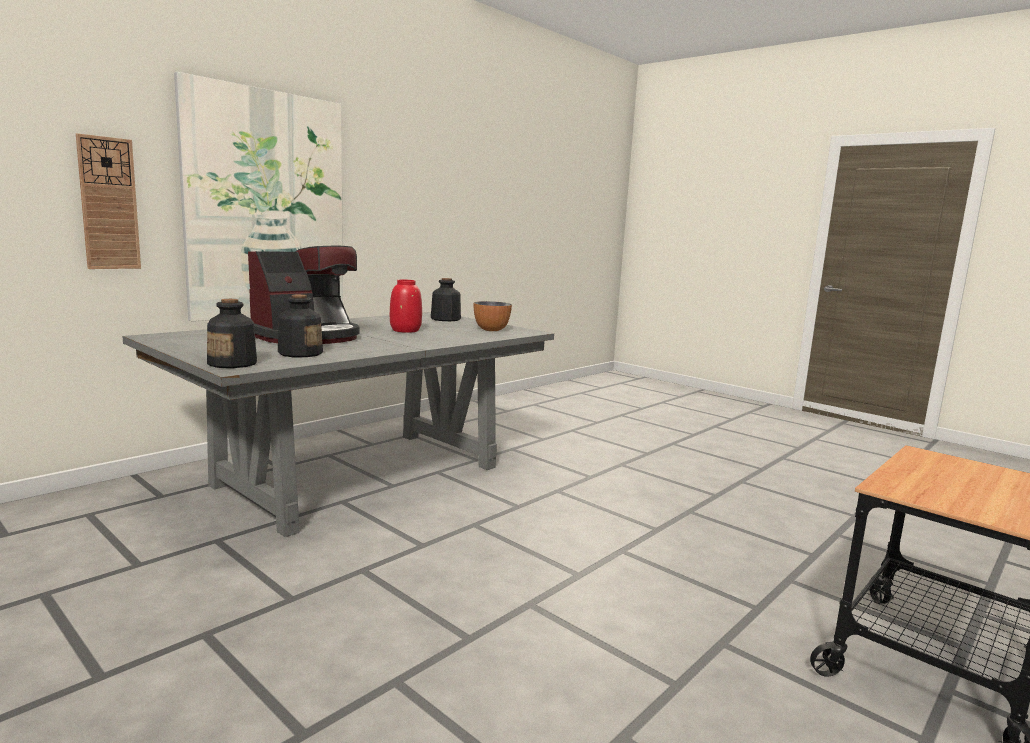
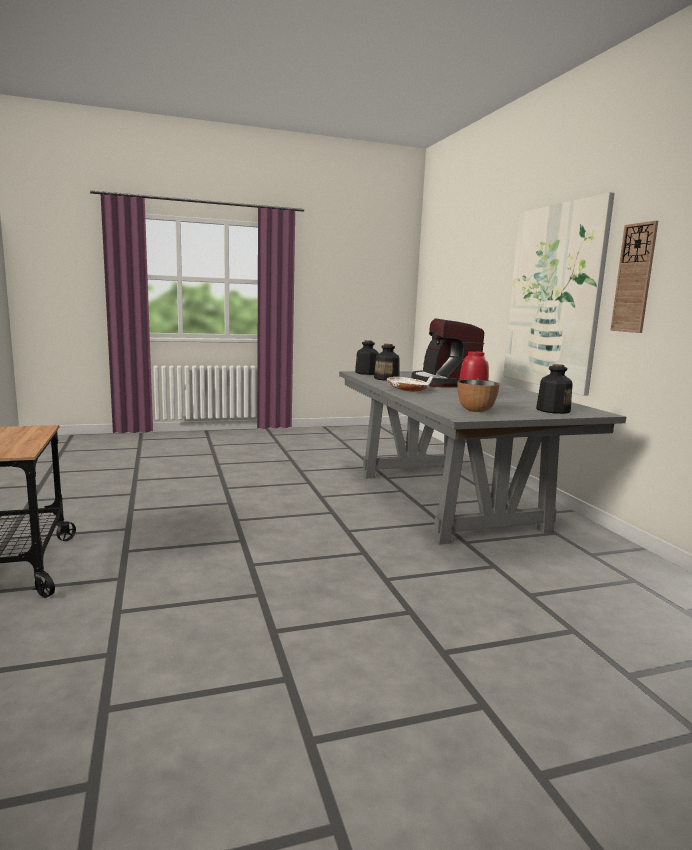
camera: 120 degrees right, 0 degrees up
wall clock [76,133,141,269] -> wall clock moved to [610,221,658,333]
none -> white bowl [387,376,433,391]

